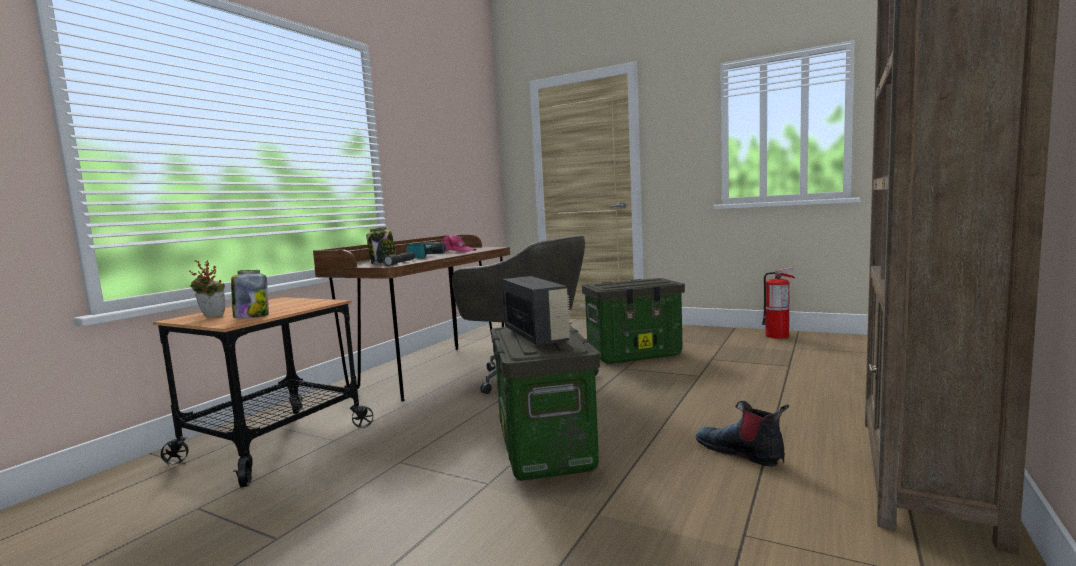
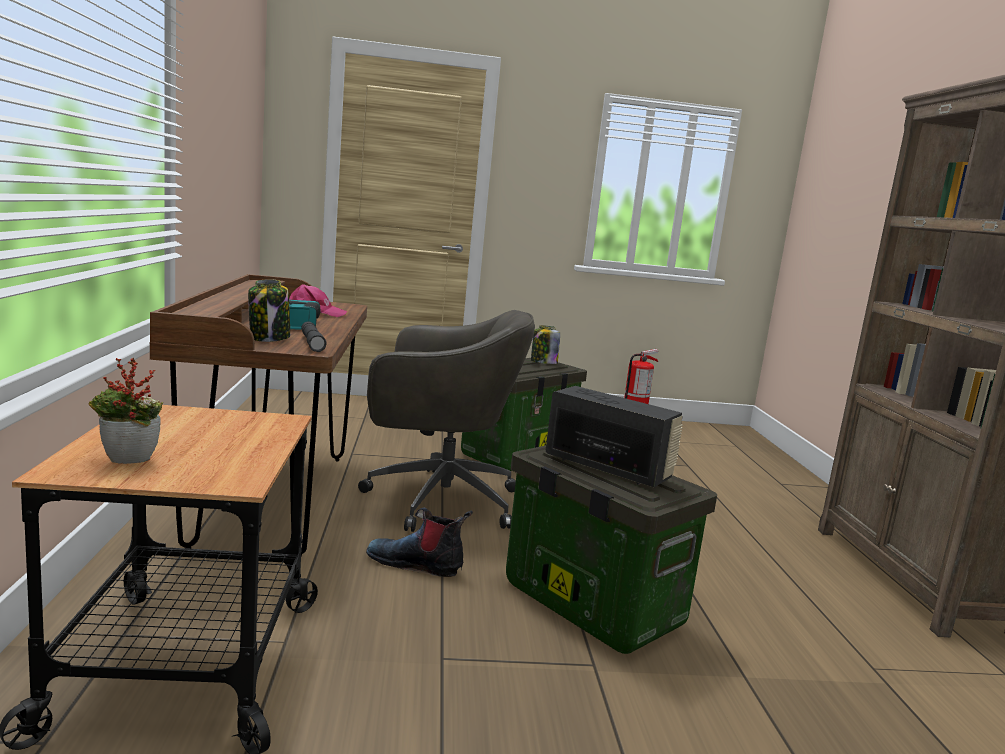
camera: 35 degrees left, 5 degrees up
jar [231,270,269,318] -> jar moved to [531,325,560,364]
boot [696,401,789,467] -> boot moved to [366,508,473,577]

